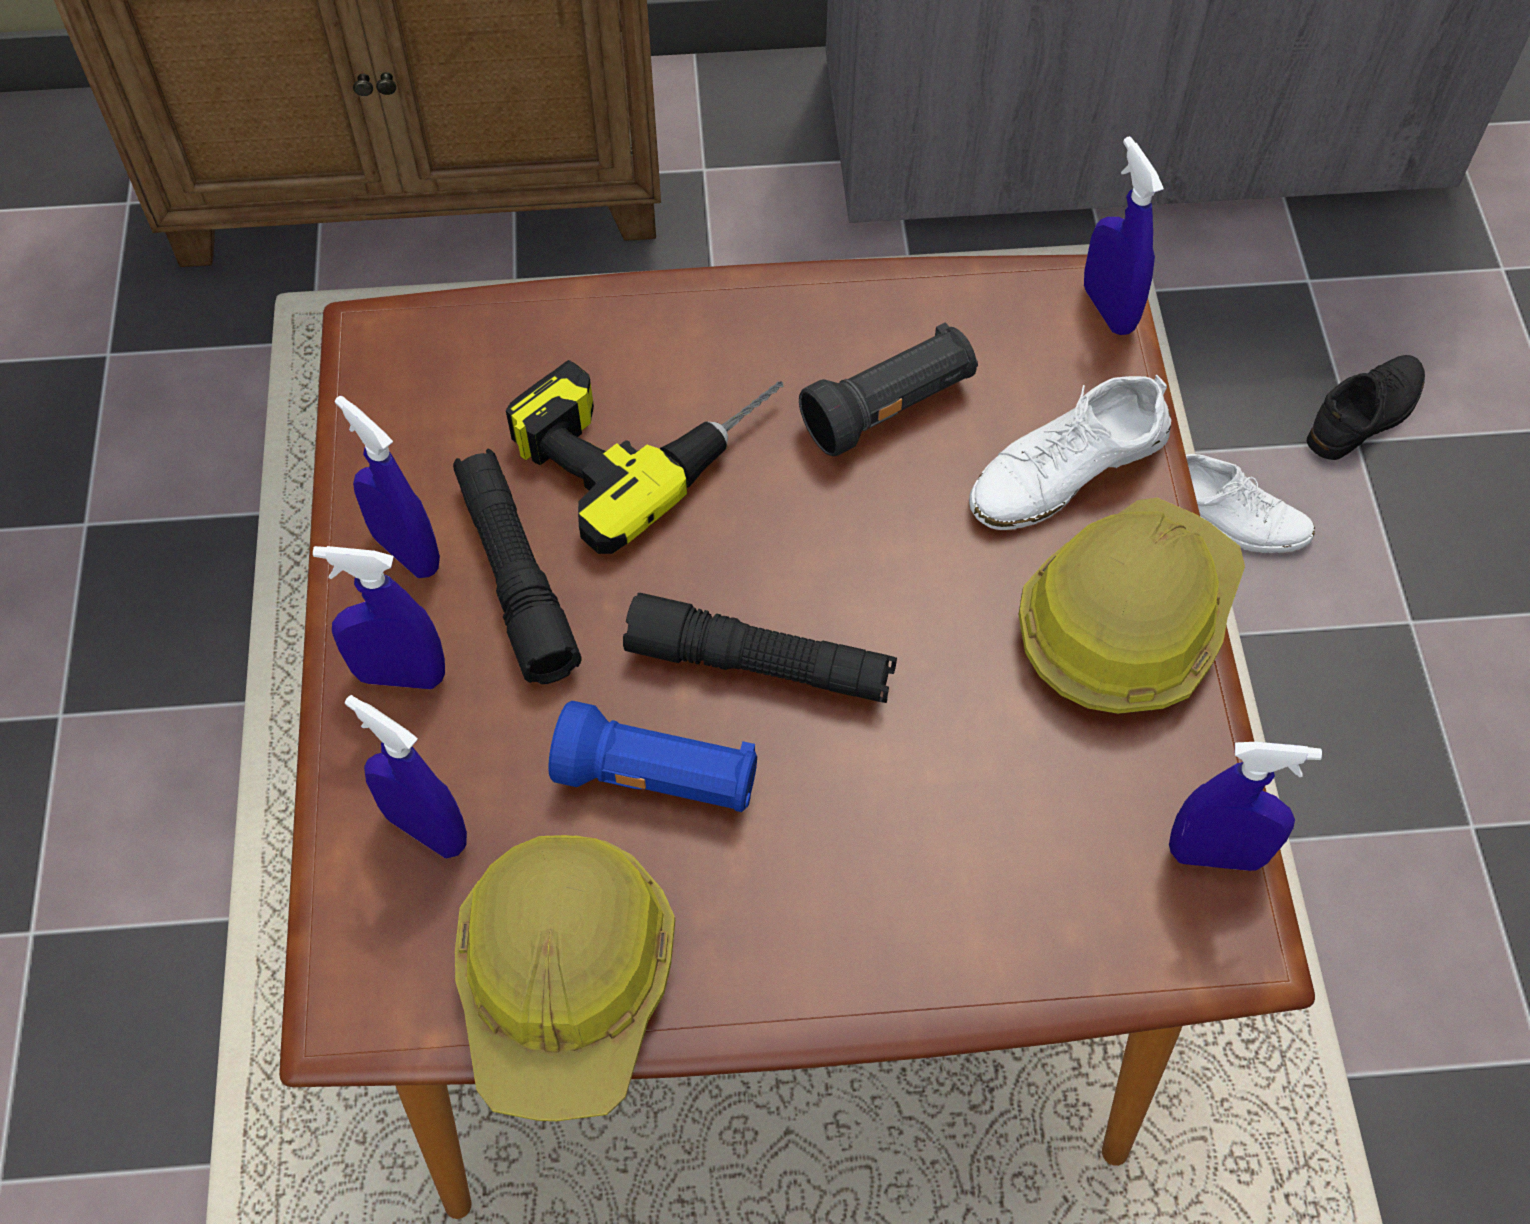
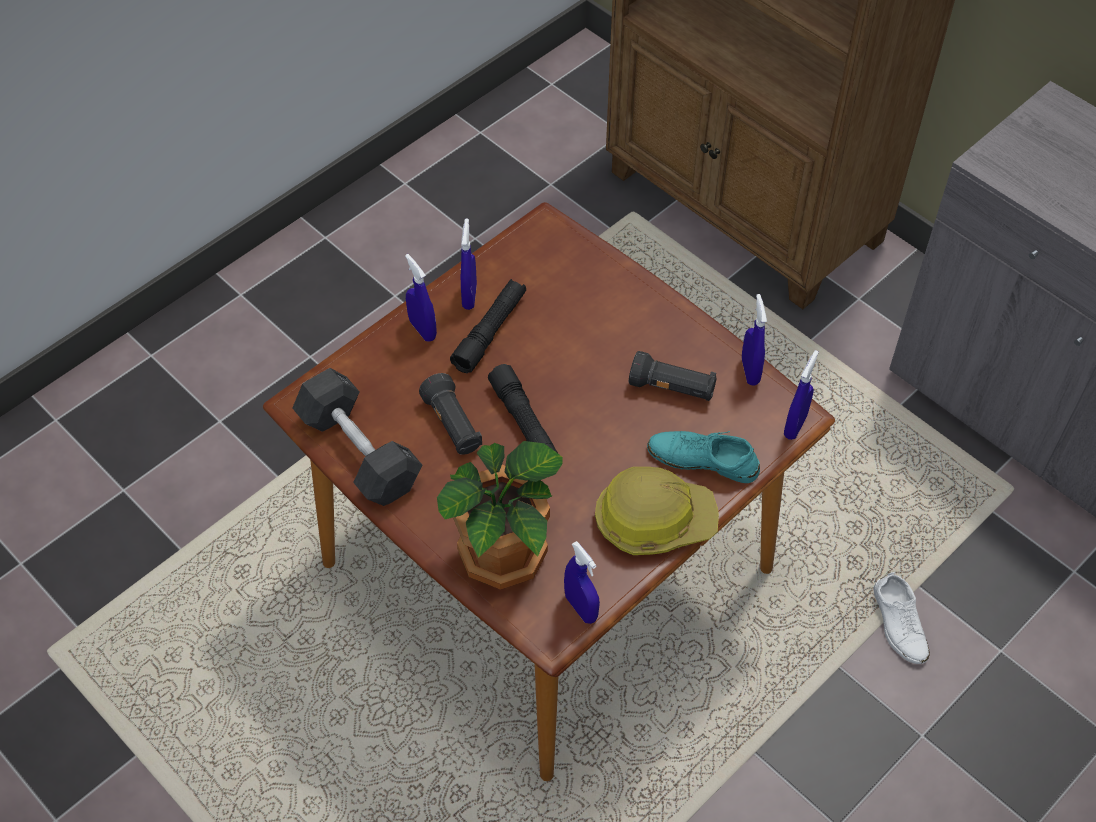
camera: 50 degrees right, 5 degrees down
blue spray bottle [345,695,467,858] -> blue spray bottle moved to [742,294,767,386]
hard hat [455,835,675,1121] -> grey dumbbell [293,368,422,506]
power drill [506,360,784,554] -> none
blue flashlight [548,701,757,812] -> black flashlight [419,373,482,455]
white shoe [969,375,1171,530] -> turquoise shoe [647,431,760,483]
black shoe [1307,355,1425,460] -> none
none -> potted plant [437,441,563,590]

